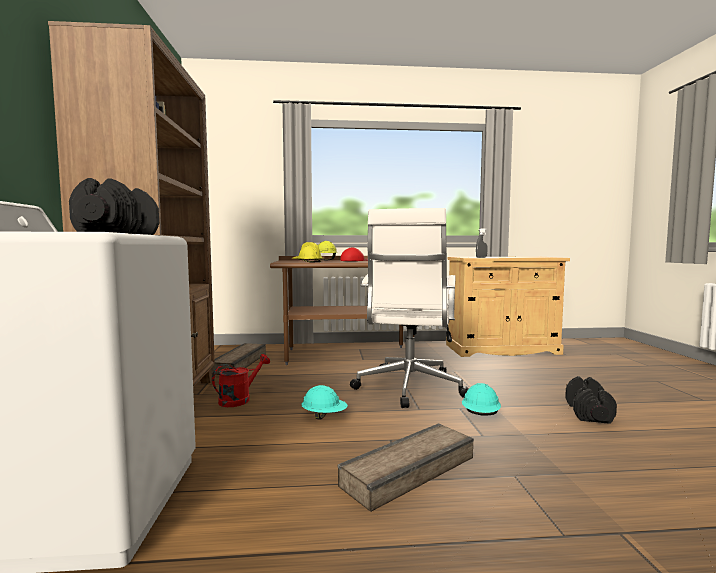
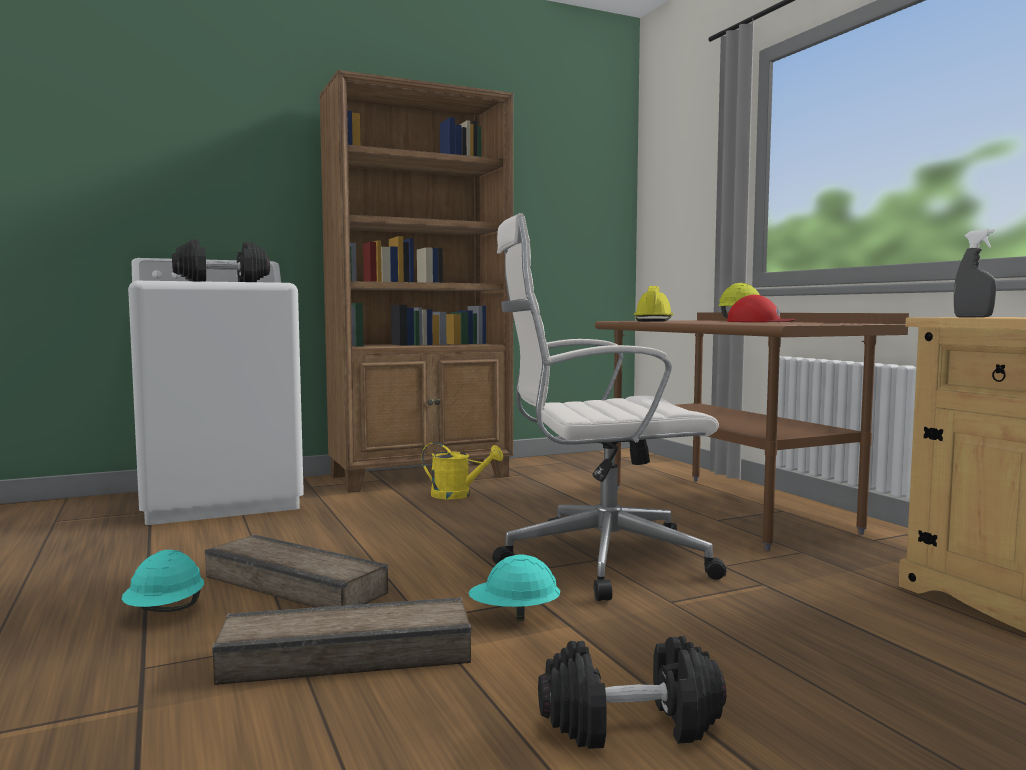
camera: 70 degrees right, 0 degrees up
crate [212,343,266,375] -> crate moved to [212,597,471,685]
red watering can [212,354,270,407] -> yellow watering can [421,442,503,499]
turquoise hard hat [302,385,348,420] -> turquoise hard hat moved to [122,550,204,612]

